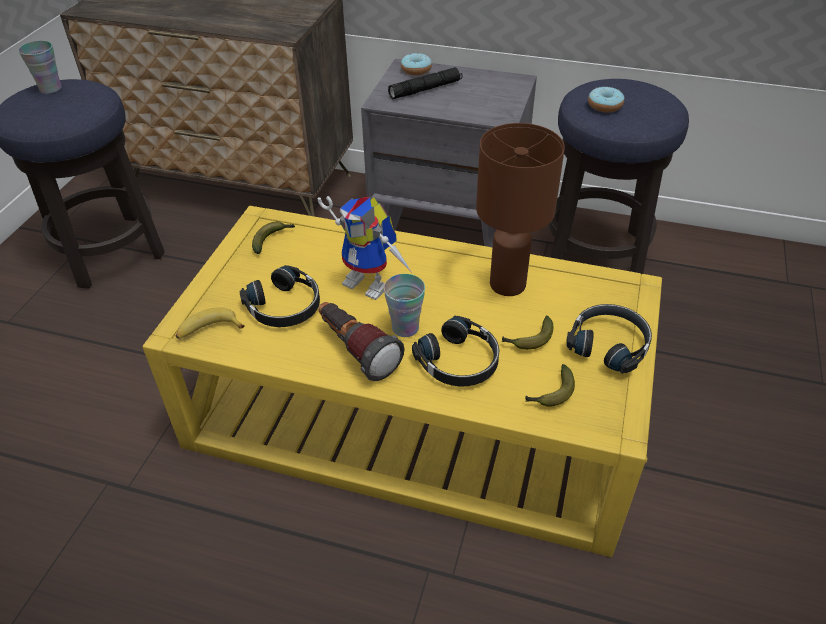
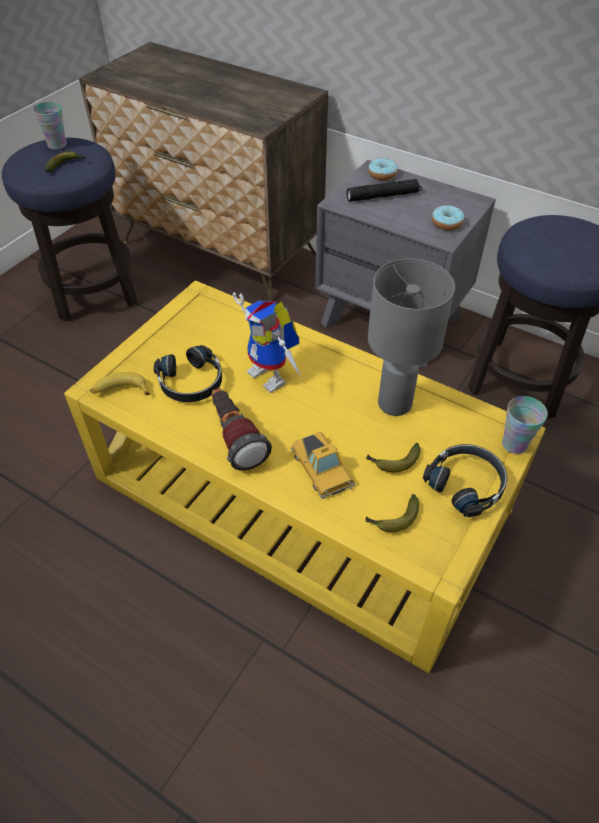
camera: 15 degrees right, 5 degrees up
banana [252,222,295,254] -> banana moved to [45,151,86,172]
cup [384,274,425,337] -> cup moved to [502,396,548,454]
black headphones [412,316,499,386] -> toy car [291,432,355,499]
brown table lamp [476,123,565,296] -> grey table lamp [368,258,455,416]
donut [588,87,624,112] -> donut moved to [432,205,464,230]

